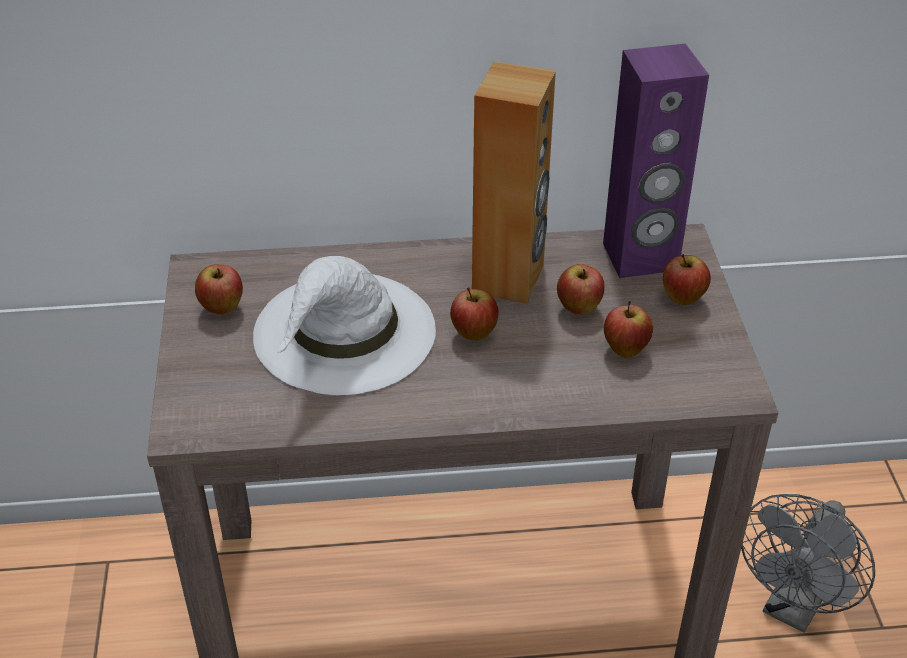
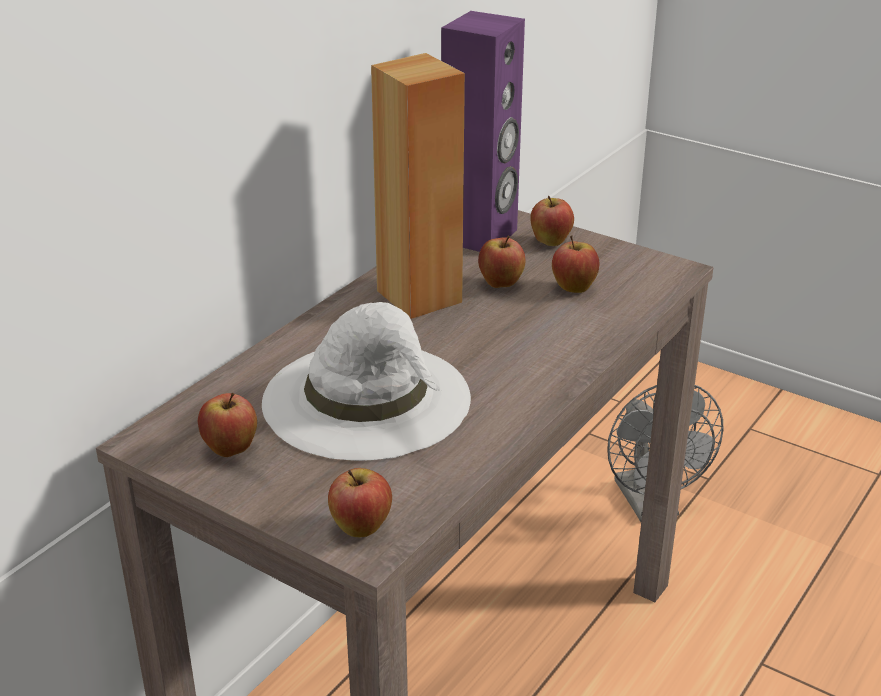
camera: 50 degrees left, 10 degrees down
apple [450,287,498,340] -> apple moved to [328,468,392,537]

